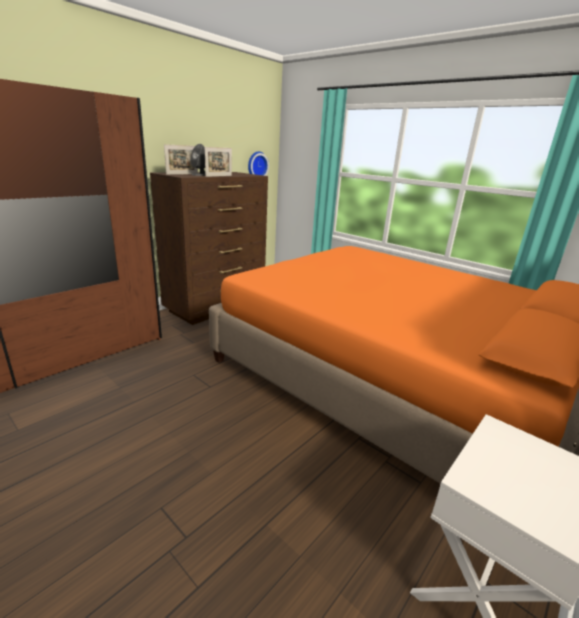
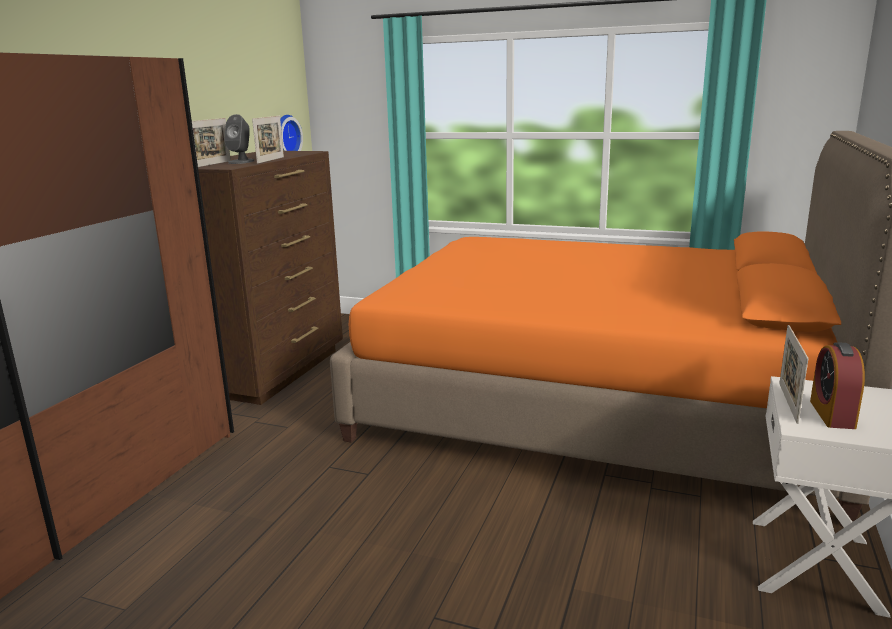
camera: 20 degrees left, 5 degrees down
none -> picture frame [779,325,809,424]
none -> alarm clock [810,342,865,429]

